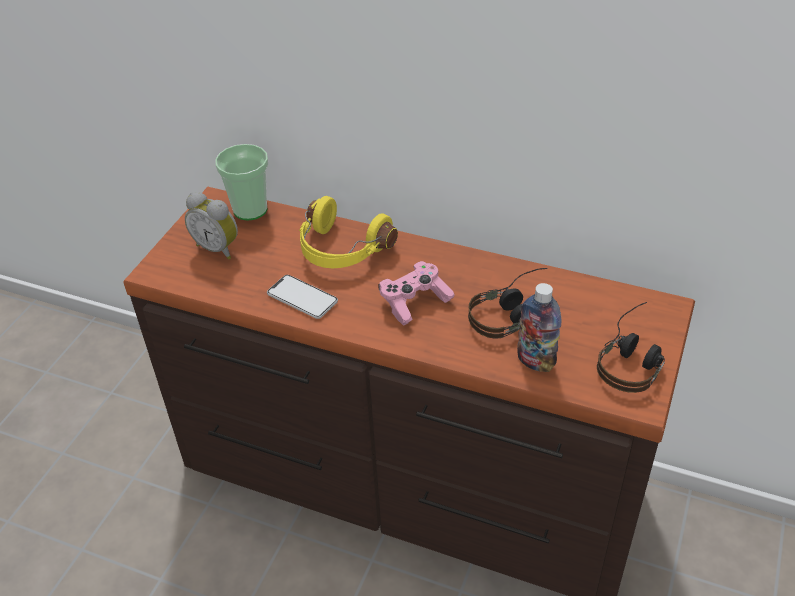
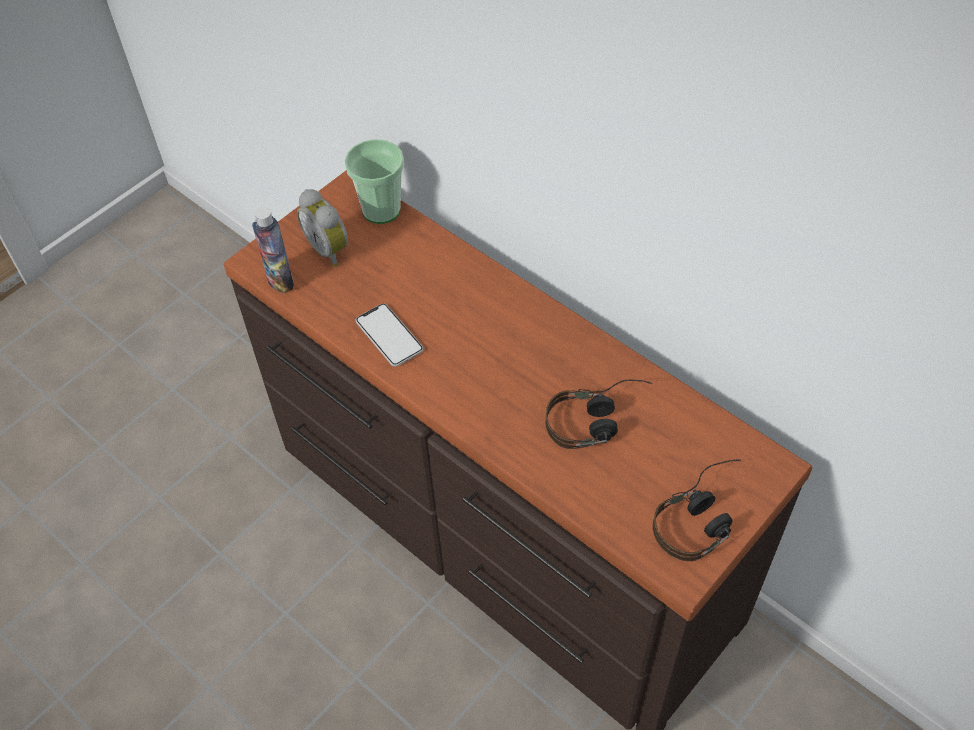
camera: 20 degrees right, 10 degrees up
yellow headphones [299,196,398,268] -> none
pink game controller [379,261,455,326] -> none
bottle [517,283,561,372] -> bottle moved to [252,207,294,293]

